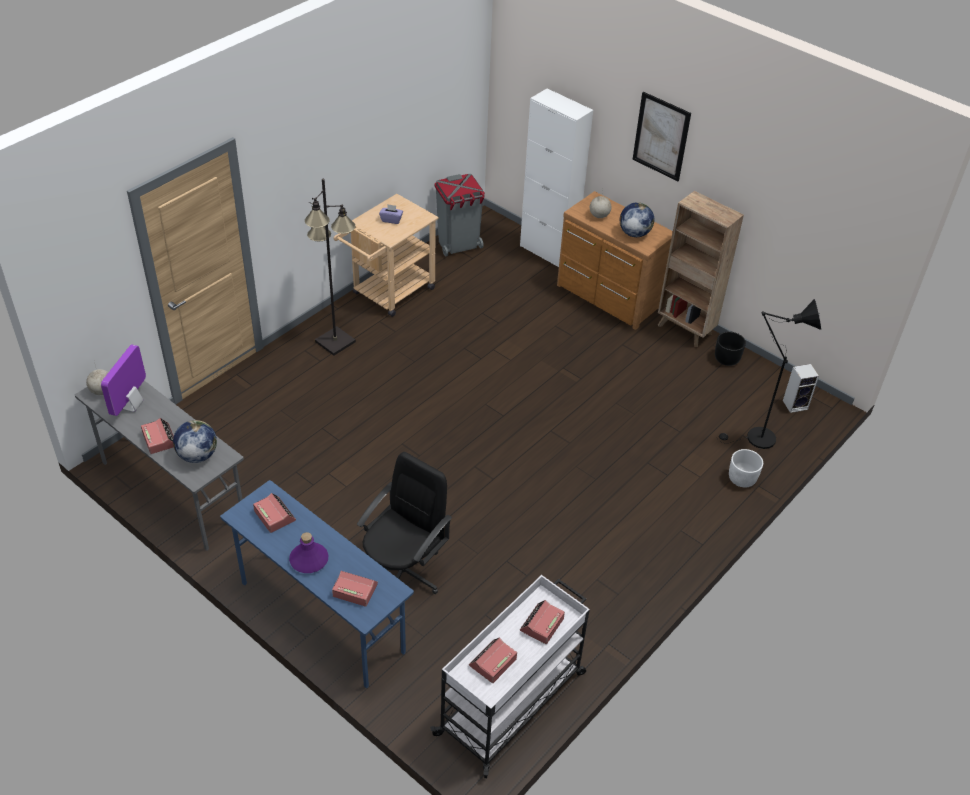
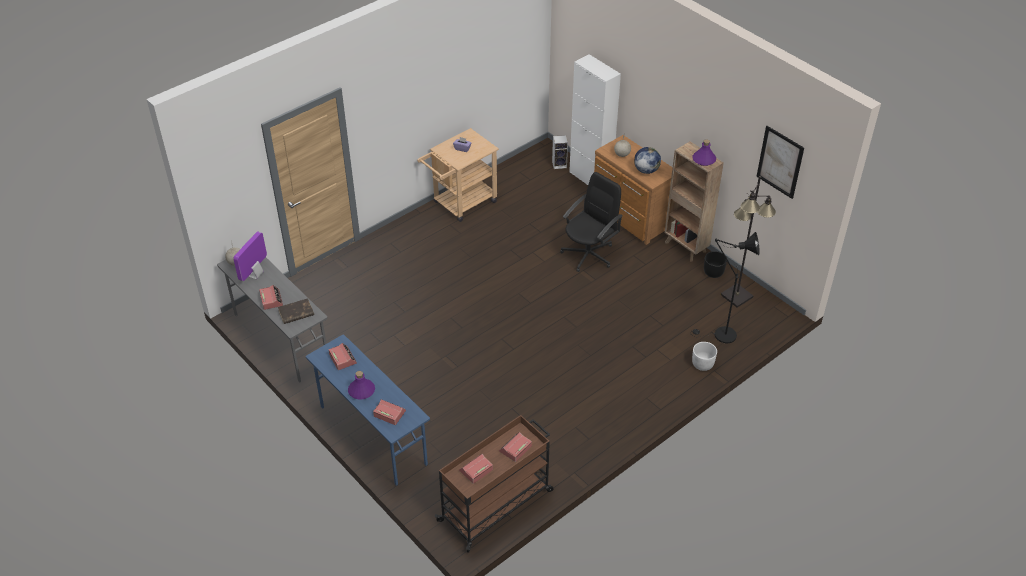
camera: 10 degrees right, 0 degrees up
globe [173,420,217,463] -> brown book [278,298,314,324]
black floor lamp [305,179,356,356] -> black floor lamp moved to [721,176,776,308]
black office chair [357,452,452,594] -> black office chair moved to [560,172,623,272]
white cart [430,575,590,778] -> brown cart [435,415,554,553]
grey trash can [435,174,485,256] -> none
picture [632,92,691,181] -> picture moved to [756,126,804,199]
speaker [783,364,819,413] -> speaker moved to [552,135,568,169]
none -> purple bottle [692,139,716,166]

